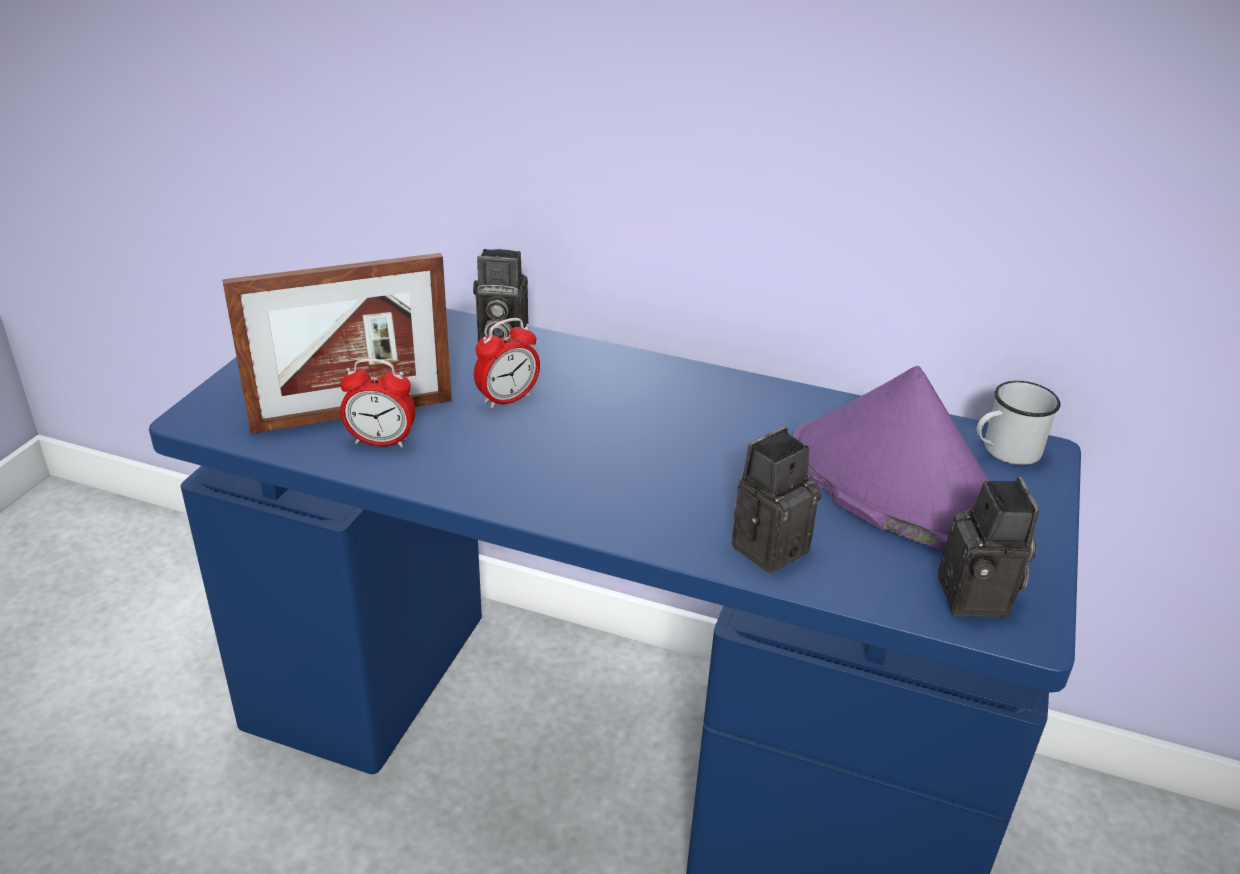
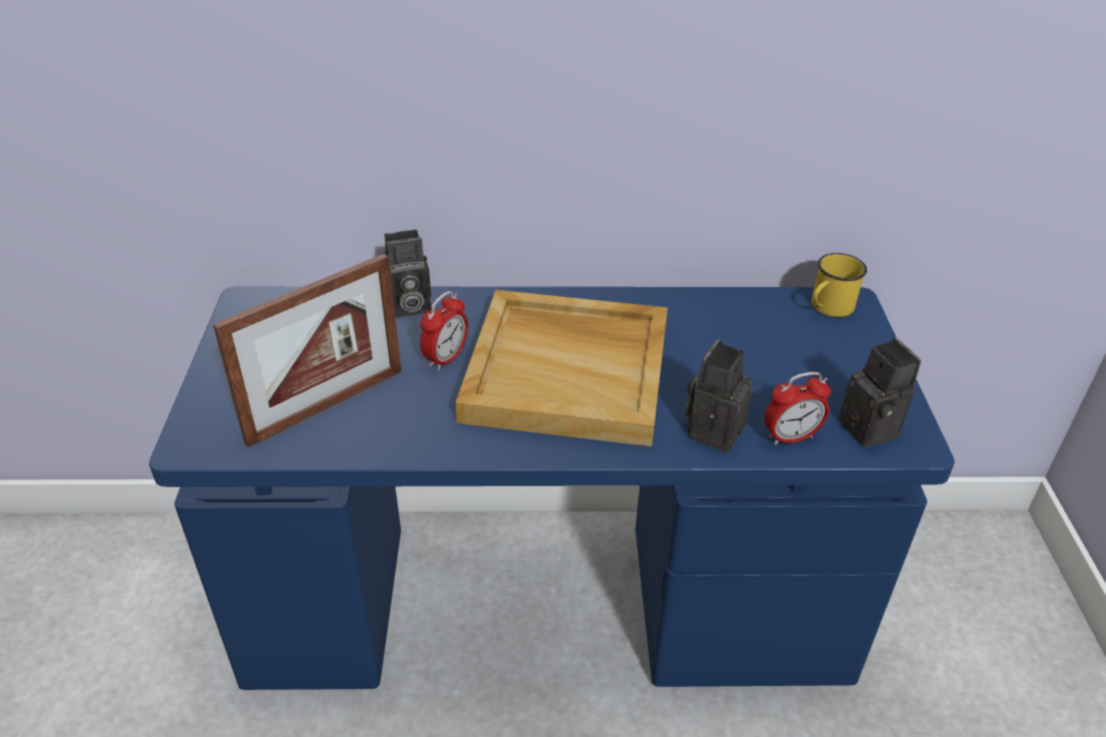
camera: 20 degrees left, 5 degrees up
alarm clock [340,358,415,447] -> alarm clock moved to [764,372,831,446]
purple hat [792,365,989,550] -> none
white mug [976,381,1061,465] -> yellow mug [811,253,867,317]
none -> beige tray [455,290,668,447]

